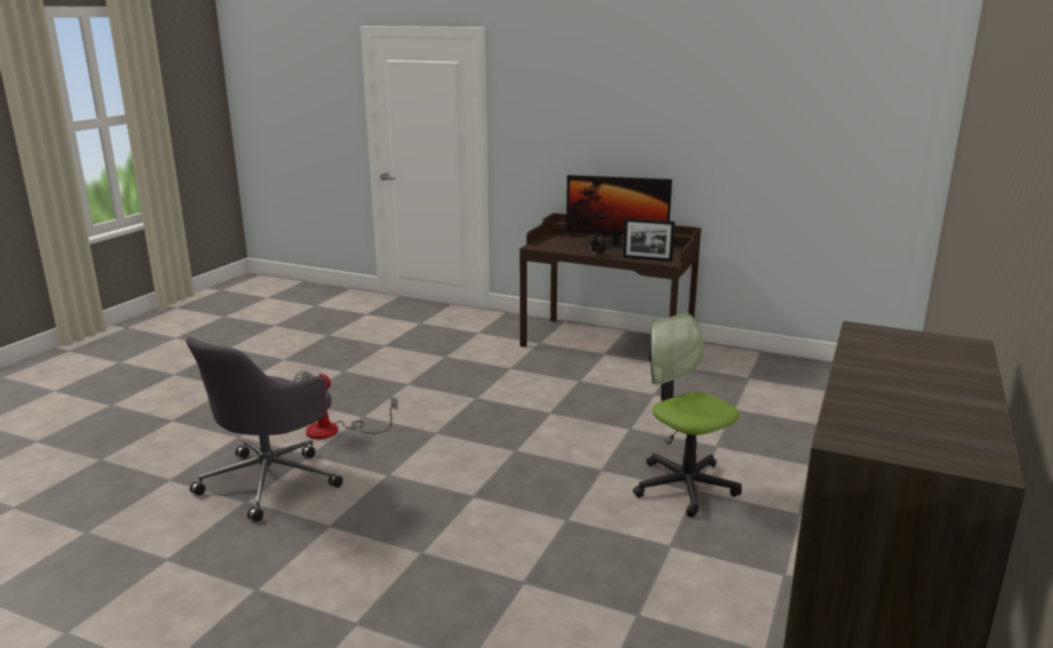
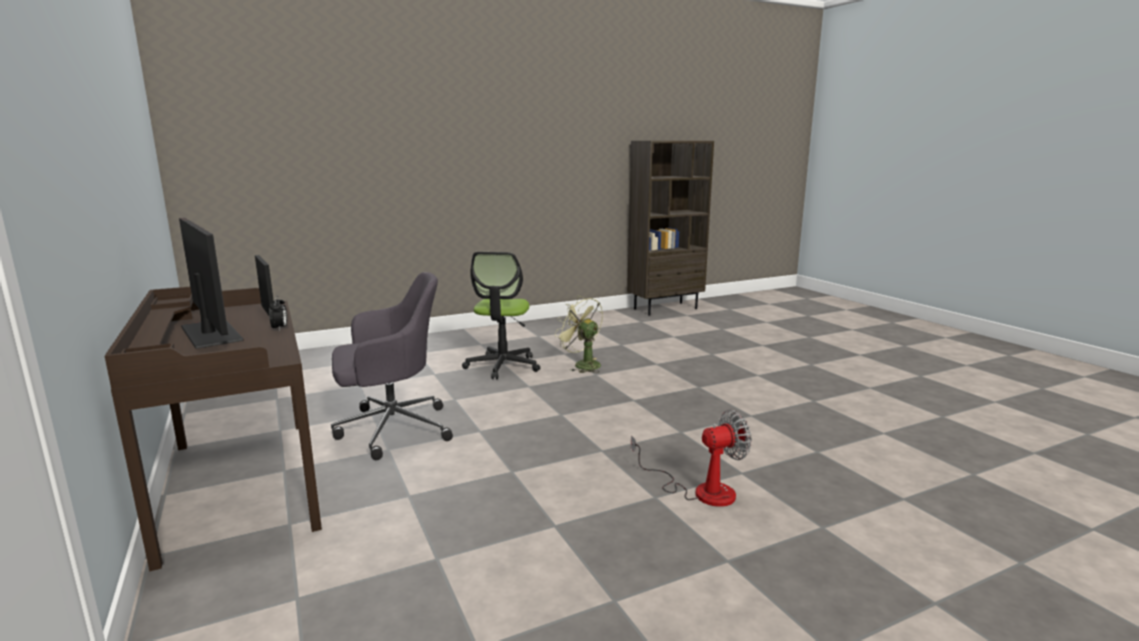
camera: 140 degrees left, 5 degrees down
grey office chair [186,337,343,522] -> grey office chair moved to [331,272,453,460]
none -> green fan [555,296,603,373]

